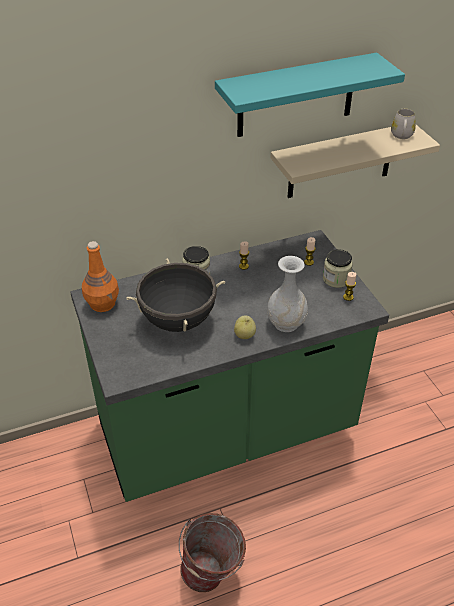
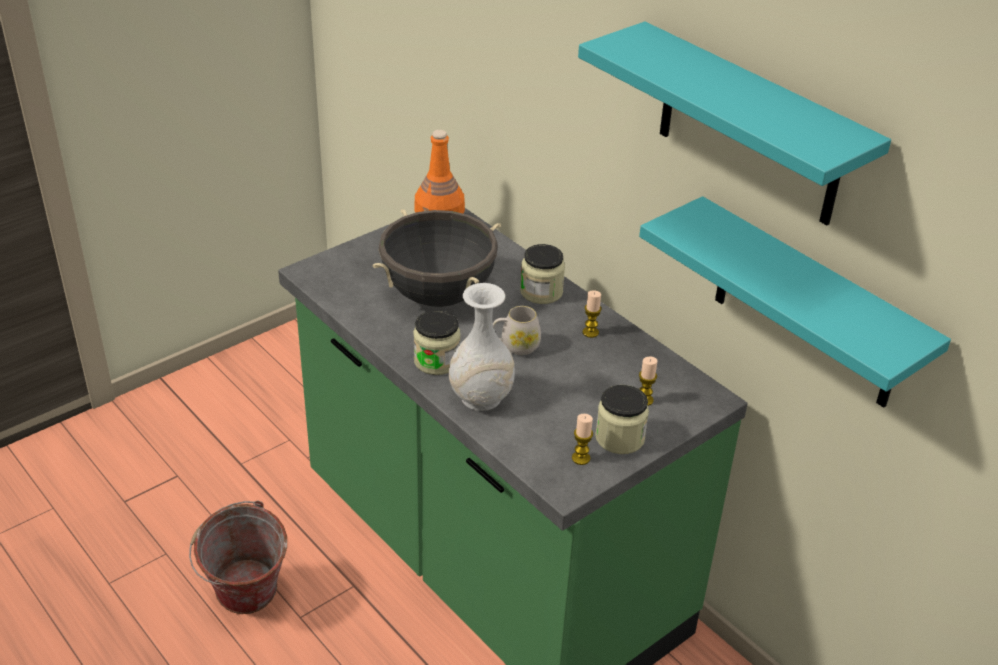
camera: 70 degrees right, 5 degrees down
apple [234,315,256,339] -> jar [413,310,461,375]
beige shelf [271,125,440,198] -> turquoise shelf [639,196,951,408]
white mug [391,109,416,139] -> white mug moved to [493,306,541,355]

